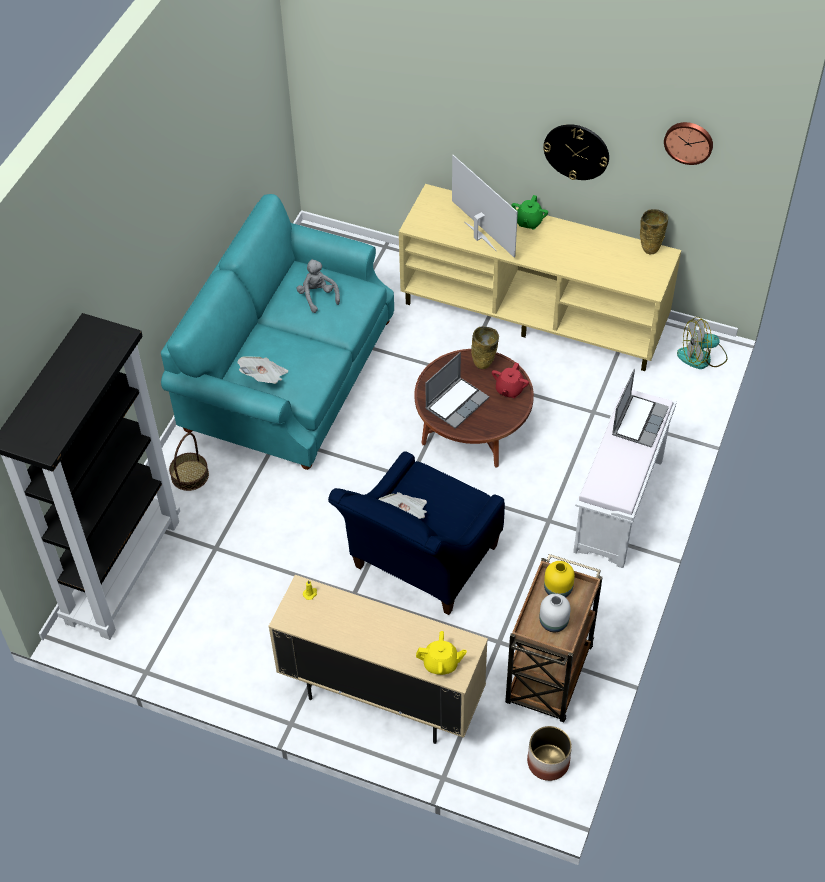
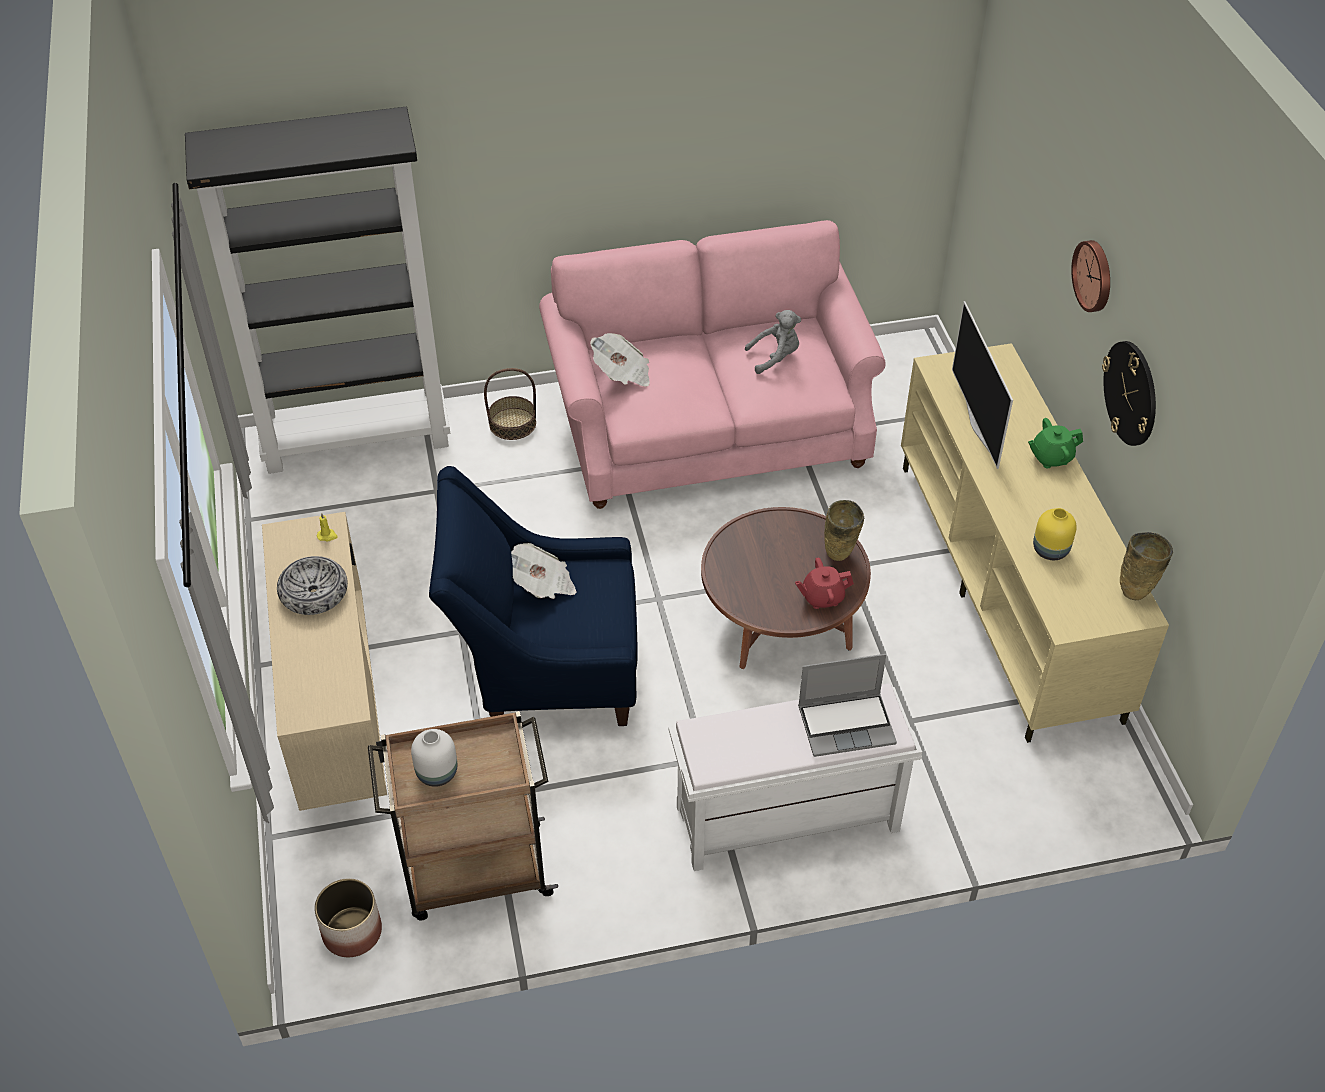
camera: 55 degrees right, 5 degrees down
turquoise sofa [161,194,394,470] -> pink sofa [539,220,886,509]
grey plush toy [297,259,340,313] -> grey plush toy turned 45 degrees clockwise [745,310,801,374]
yellow teapot [416,631,467,675] -> none
laptop [425,352,489,429] -> none
television [452,155,518,258] -> television turned 150 degrees clockwise [952,301,1013,469]
yellow vase [544,561,575,598] -> yellow vase moved to [1033,508,1077,560]
wall clock [664,122,713,165] -> wall clock moved to [1071,240,1110,312]
fan [677,317,728,369] -> none
none -> bowl [277,556,348,615]

